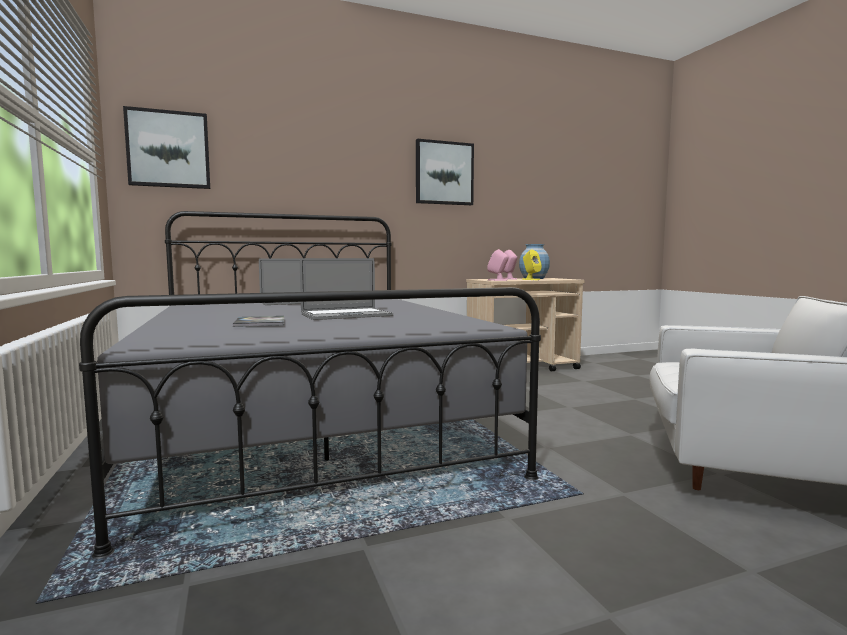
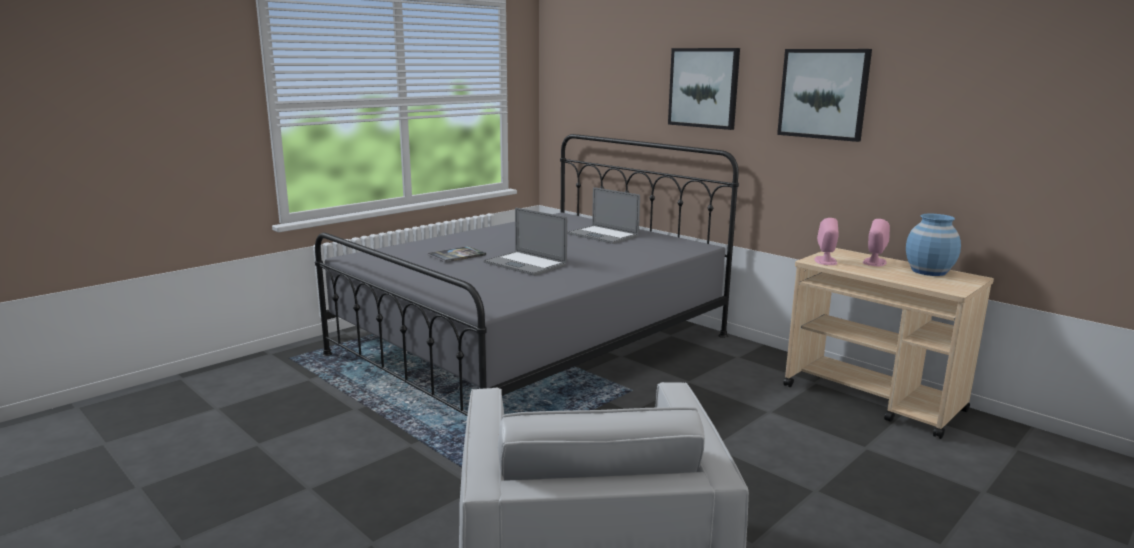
camera: 65 degrees right, 10 degrees up
picture [123,106,210,189] -> picture moved to [668,48,740,130]
yellow speaker [522,250,542,280] -> none

